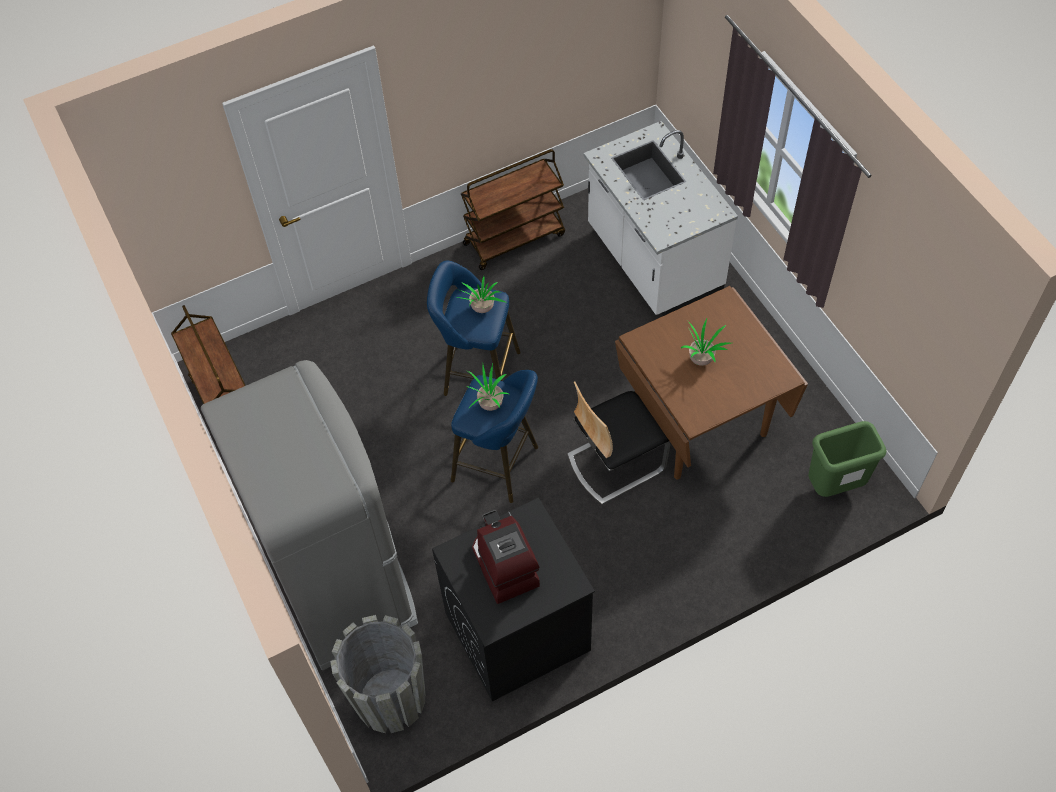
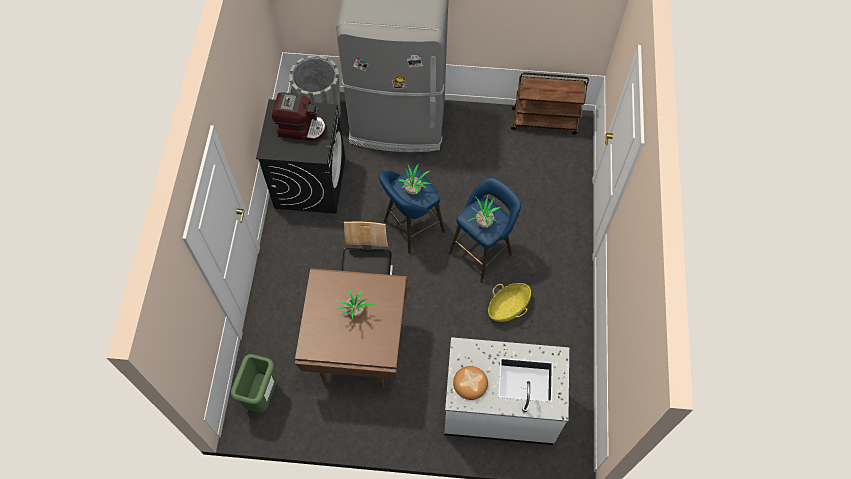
camera: 120 degrees right, 5 degrees up
brown cart [461,149,565,270] -> none
none -> bread [453,366,488,400]
none -> basket [488,283,531,322]

